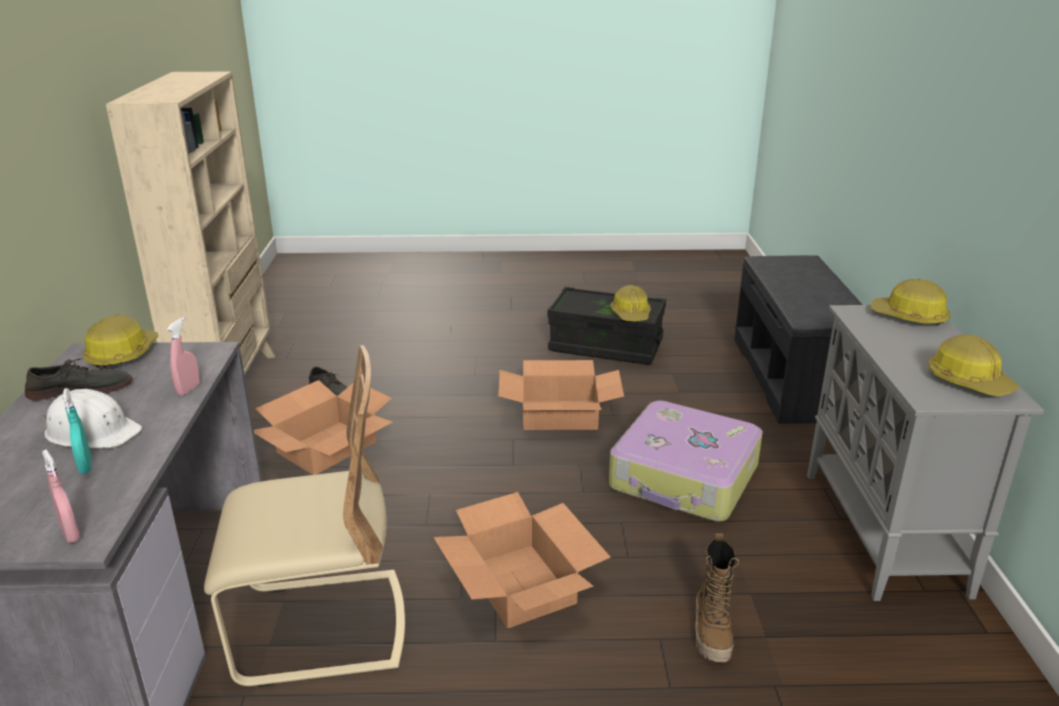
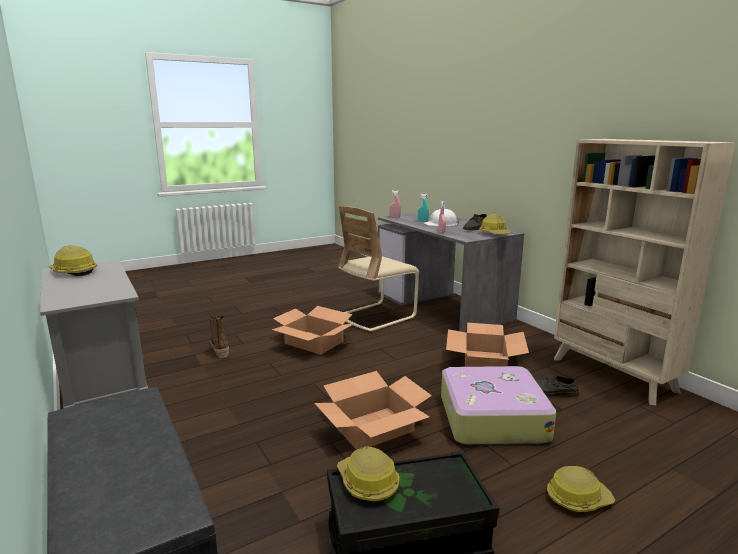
camera: 150 degrees right, 10 degrees down
suitcase [609,401,763,521] -> suitcase moved to [441,366,556,444]
hard hat [871,279,951,325] -> hard hat moved to [547,466,615,512]

